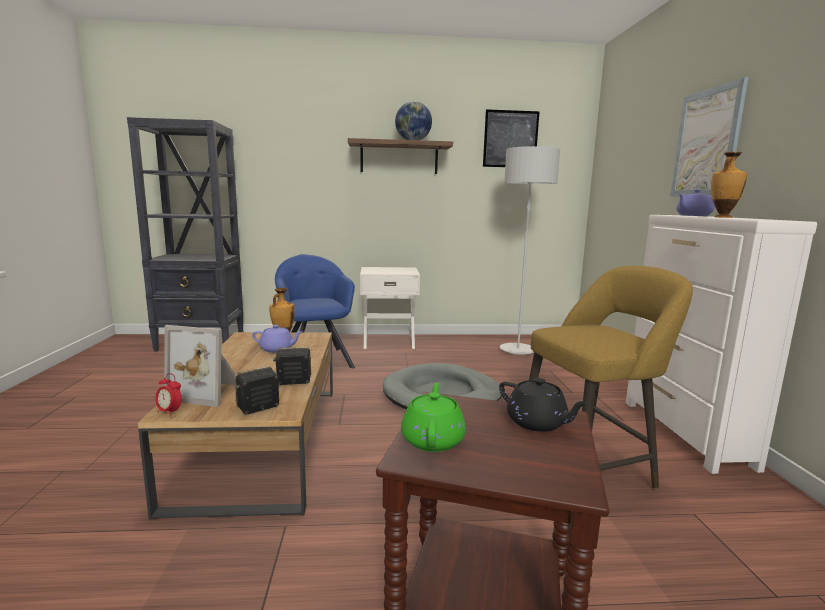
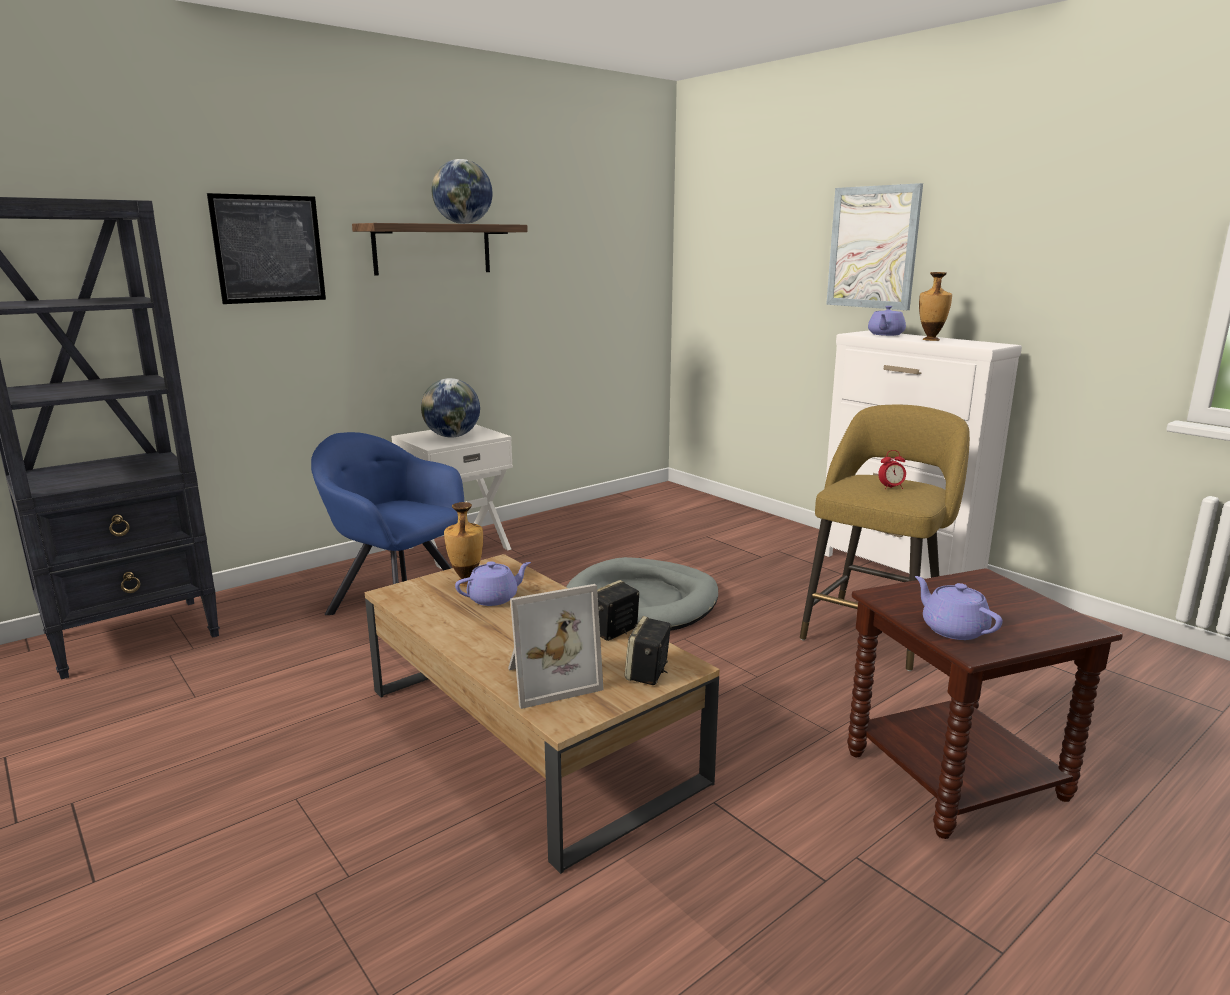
camera: 35 degrees left, 5 degrees up
alarm clock [155,373,182,417] -> alarm clock moved to [878,450,906,490]
green teapot [401,383,466,452] -> purple teapot [915,576,1002,640]
picture [483,109,540,167] -> picture moved to [207,193,326,304]
black teapot [499,378,589,432] -> none
grey floor lamp [500,146,560,355] -> none
none -> globe [421,378,480,438]

